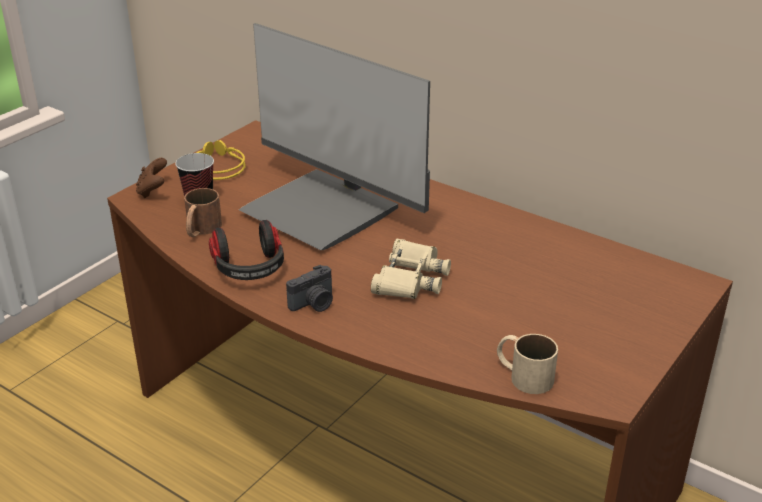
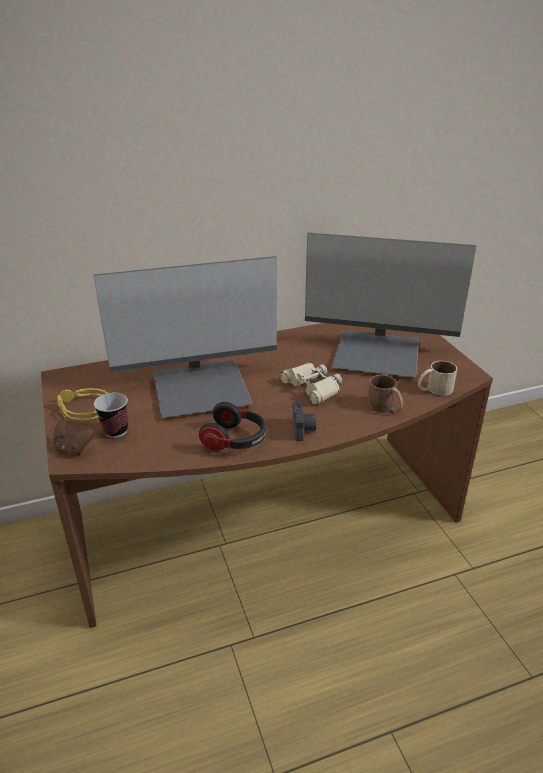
camera: 55 degrees left, 0 degrees up
brown mug [184,188,222,237] -> brown mug moved to [368,375,403,412]
none -> monitor [305,233,476,378]

